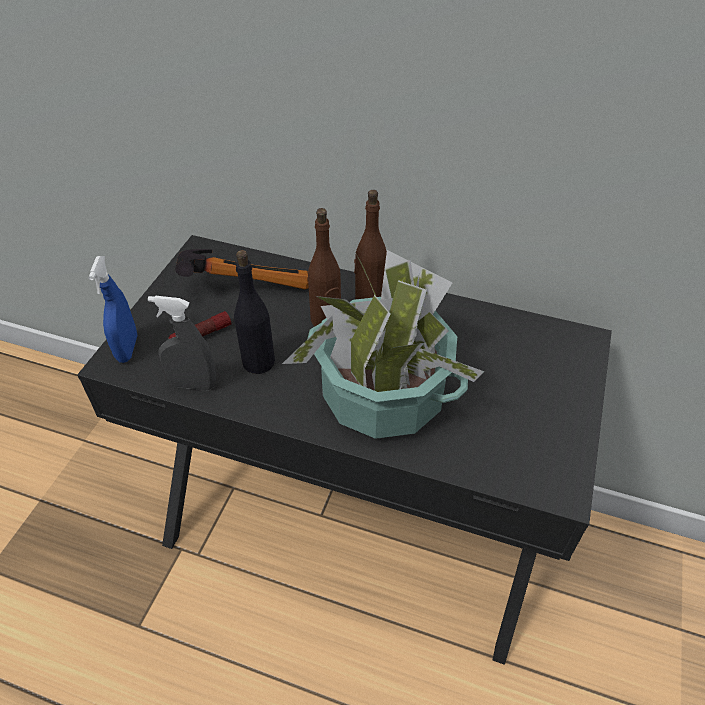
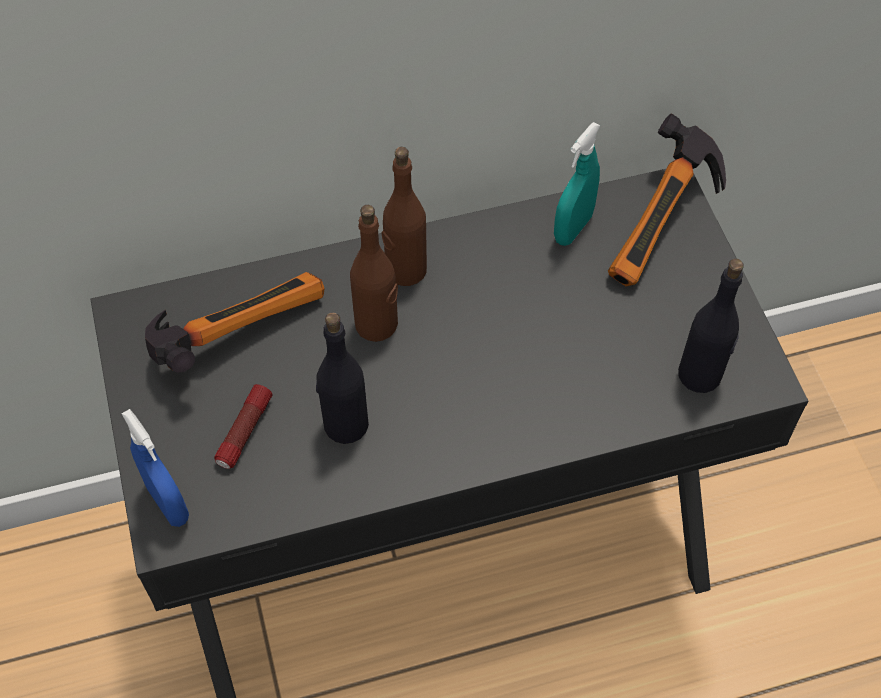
camera: 35 degrees left, 10 degrees up
grey spray bottle [148,296,216,390] -> none
potted plant [282,250,484,439] -> none
none -> turquoise spray bottle [554,122,601,246]
none -> hammer [608,113,726,286]
none -> black bottle [678,259,744,393]

